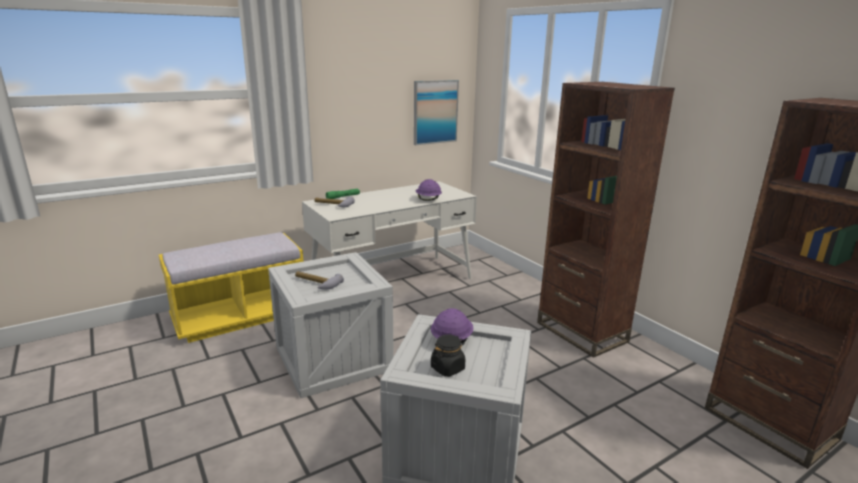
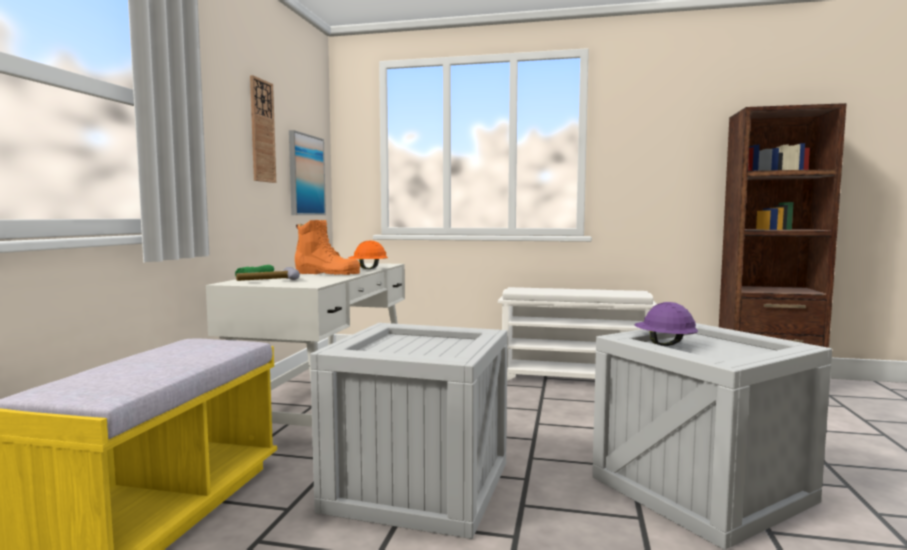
camera: 45 degrees left, 15 degrees down
hammer [295,271,344,290] -> none
purple hard hat [415,179,442,201] -> orange hard hat [348,240,388,269]
black jar [431,334,465,377] -> none
brown bookcase [537,82,675,358] -> white shoe rack [498,287,657,381]
none -> wall clock [250,75,276,183]
none -> orange boot [295,220,360,275]

